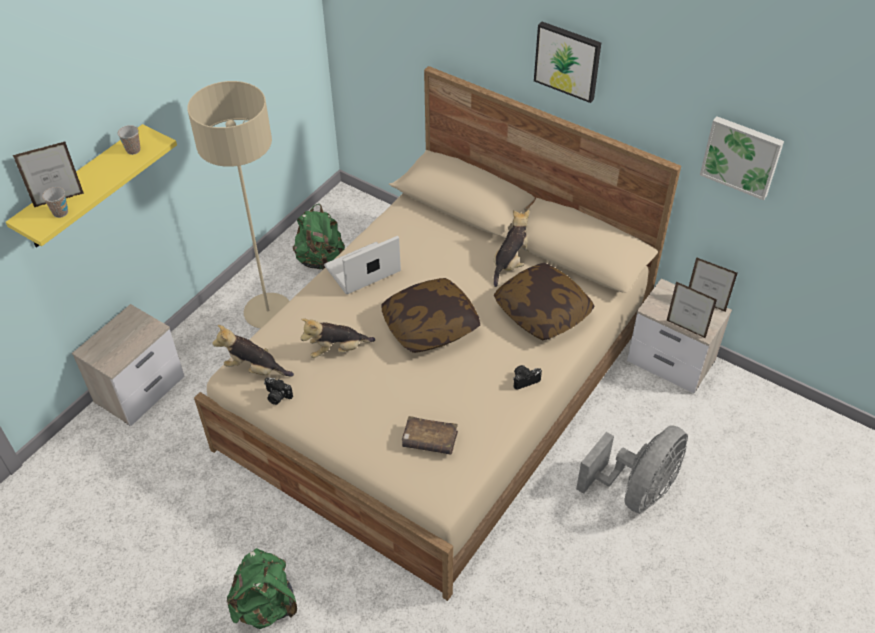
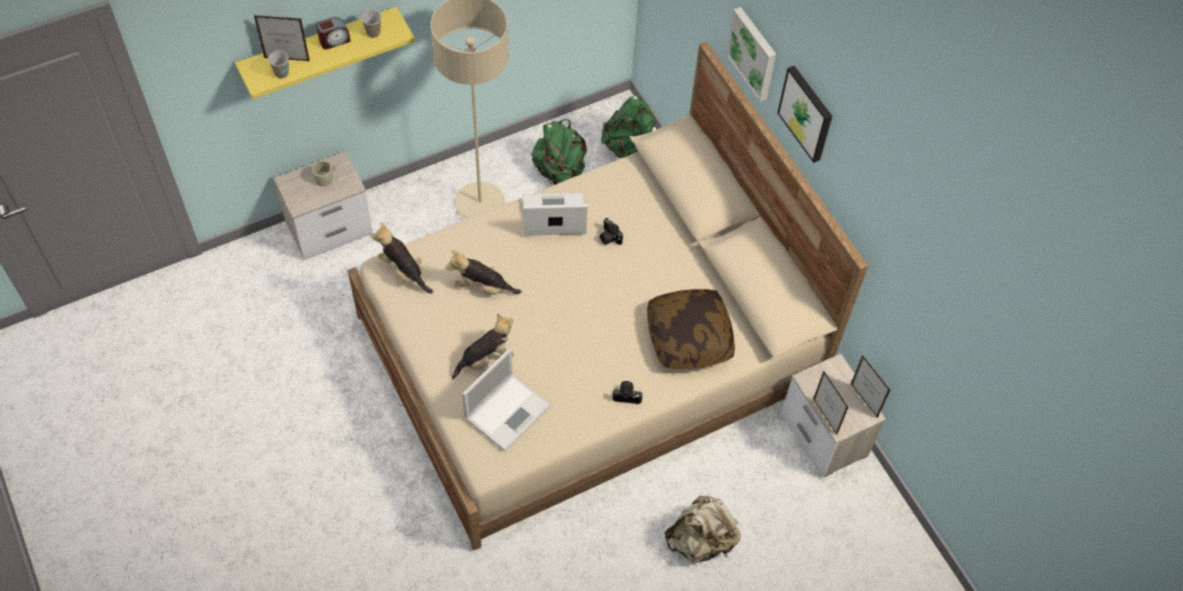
camera: 25 degrees right, 10 degrees up
green backpack [227,548,297,629] -> green backpack moved to [601,96,656,158]
camera [264,377,293,405] -> camera moved to [600,218,623,245]
pillow [382,278,480,353] -> none
brown book [402,416,458,455] -> laptop [462,348,550,451]
plush toy [494,210,530,287] -> plush toy moved to [452,314,514,379]
grey fan [576,425,688,514] -> beige backpack [665,496,741,562]
picture [700,116,784,200] -> picture moved to [726,7,776,102]
none -> beige mug [312,161,335,187]
none -> alarm clock [316,17,351,49]

